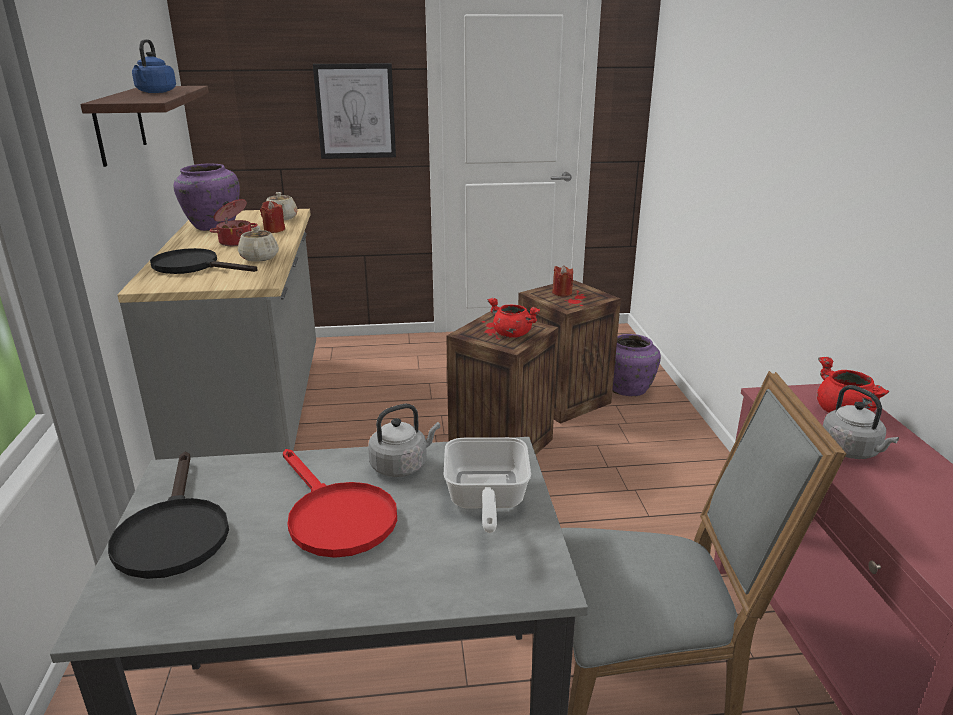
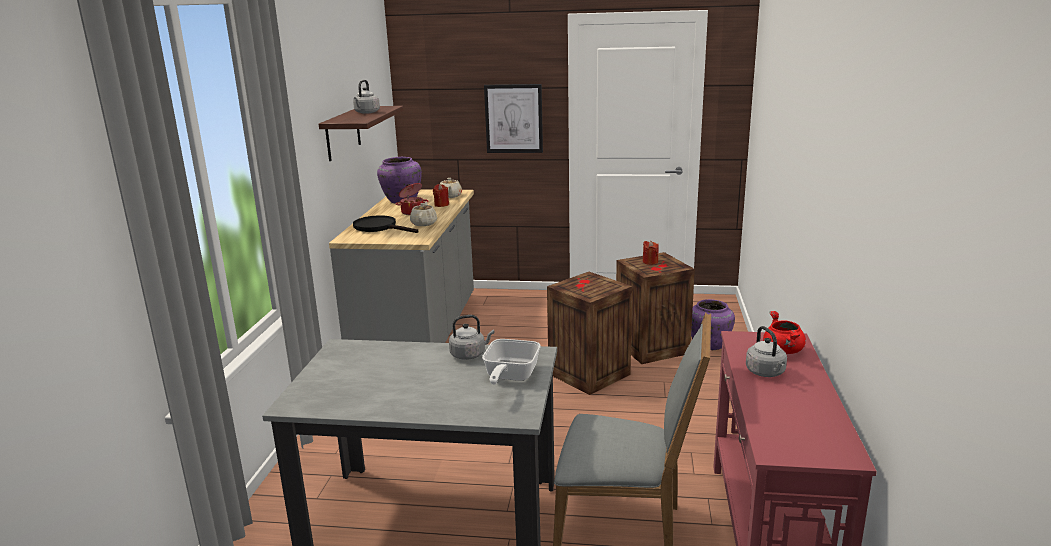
camera: 15 degrees right, 5 degrees down
black frying pan [108,452,229,579] -> none
blue kettle [132,39,176,93] -> grey kettle [353,80,380,114]
red frying pan [283,449,397,558] -> none
red cooking pot [488,298,540,338] -> none

